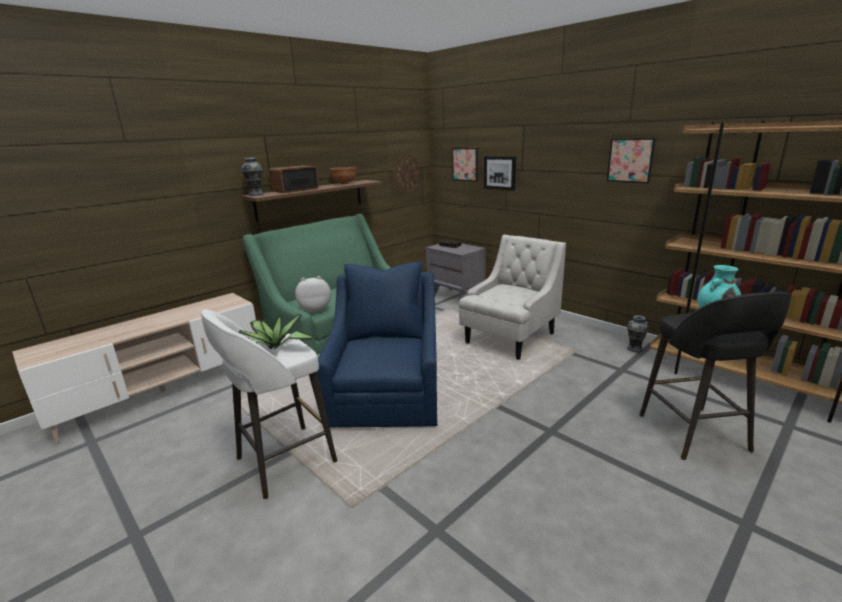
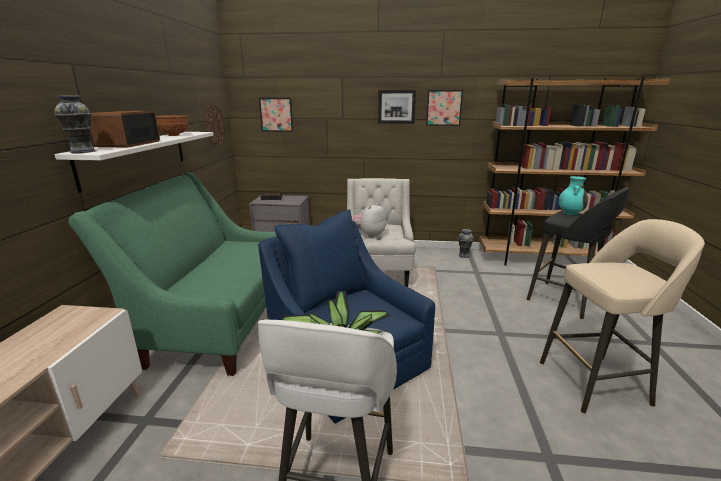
camera: 40 degrees left, 0 degrees up
brown shelf [242,180,382,222] -> white shelf [55,132,214,193]
plush toy [295,276,331,313] -> plush toy moved to [352,203,386,238]
picture [484,156,516,191] -> picture moved to [378,90,416,124]
none -> beige stool [540,219,705,413]

